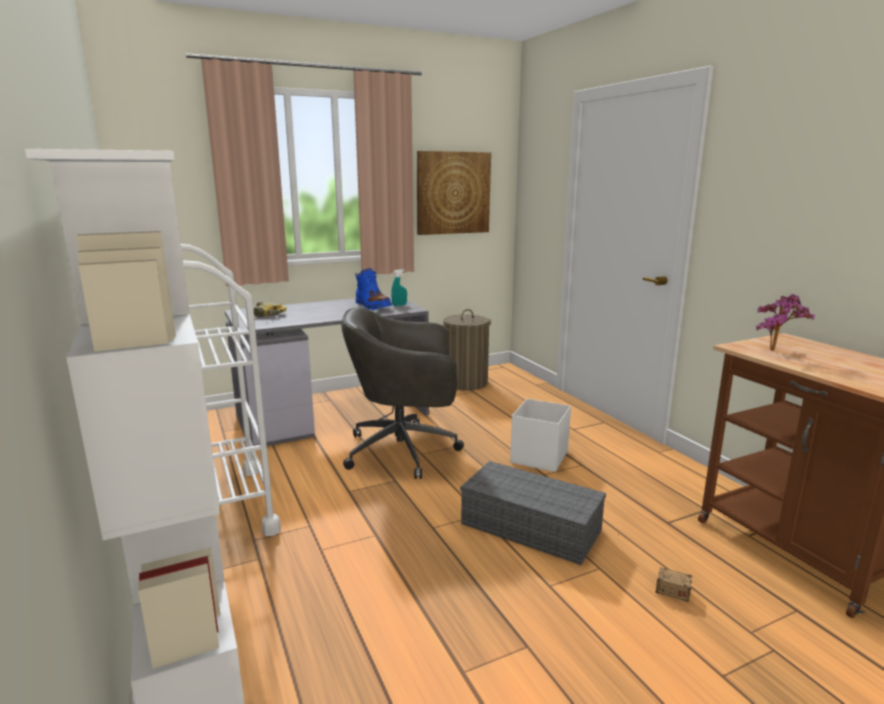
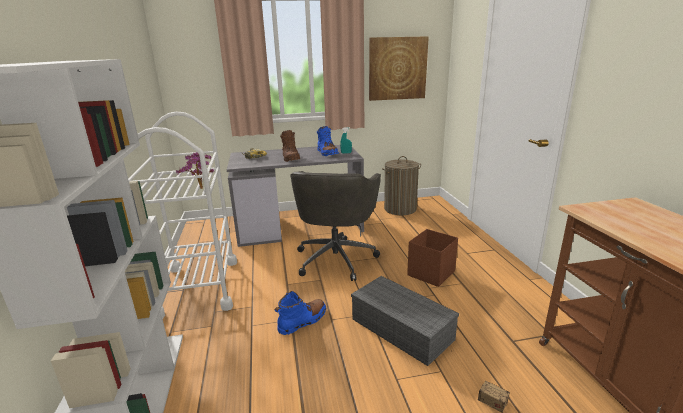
camera: 15 degrees right, 5 degrees up
grey office chair [341,307,464,479] -> grey office chair turned 90 degrees counterclockwise [290,171,381,281]
white storage box [510,398,571,472] -> brown storage box [407,229,458,287]
potted plant [756,294,815,351] -> potted plant moved to [176,152,214,189]
none -> blue boot [275,291,326,335]
none -> brown boot [280,130,300,162]

